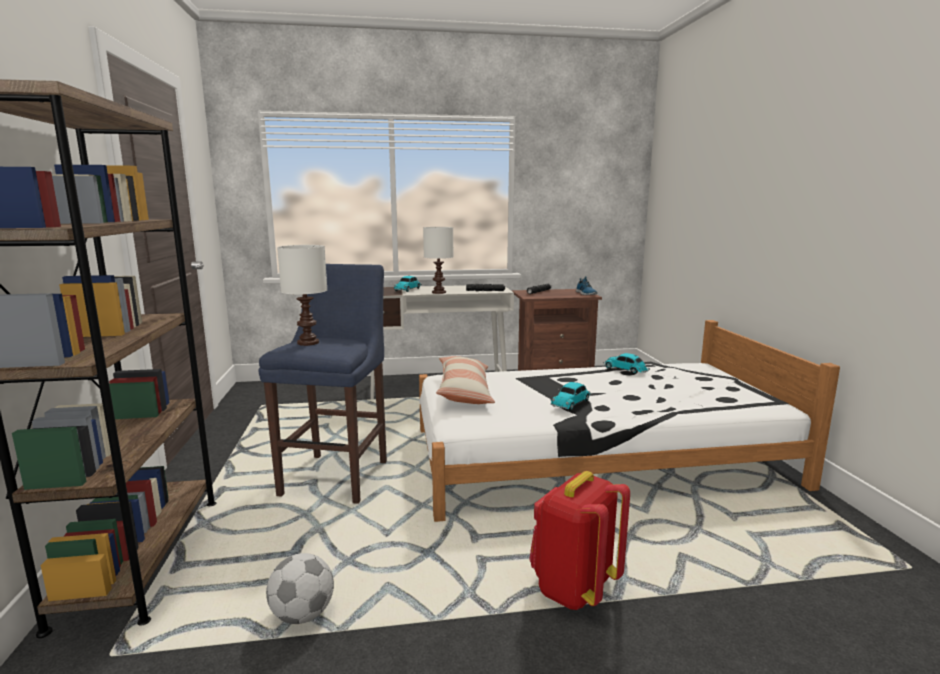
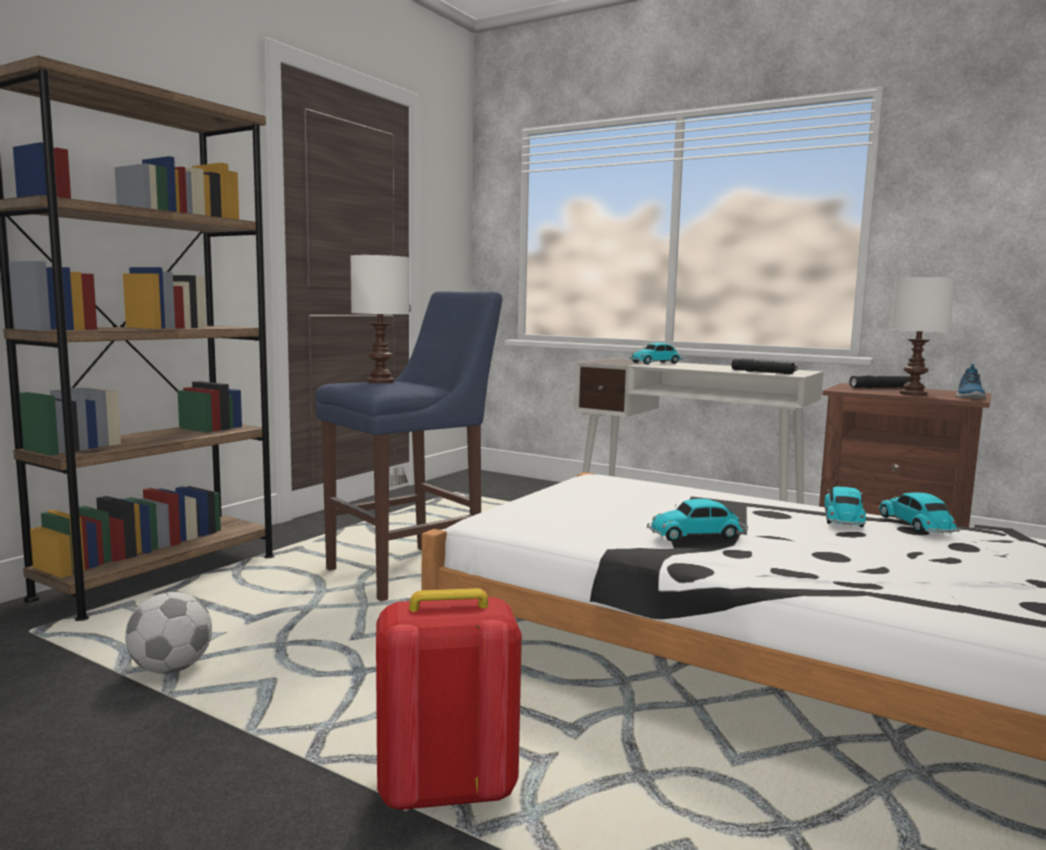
camera: 40 degrees right, 5 degrees down
white table lamp [423,227,453,294] -> white table lamp moved to [891,277,956,396]
pillow [436,356,495,404] -> none
none -> toy car [824,487,866,527]

